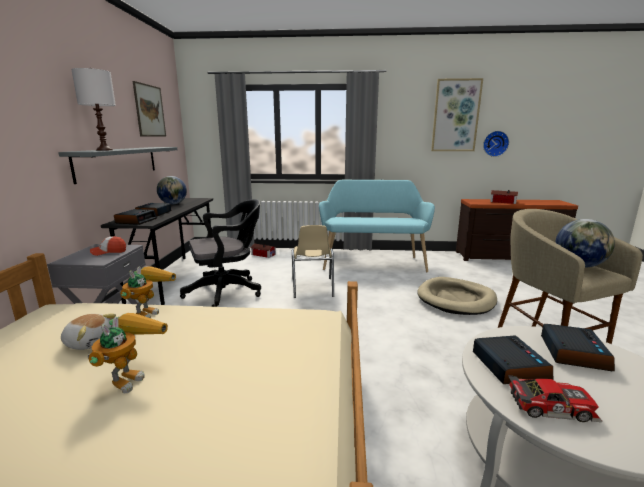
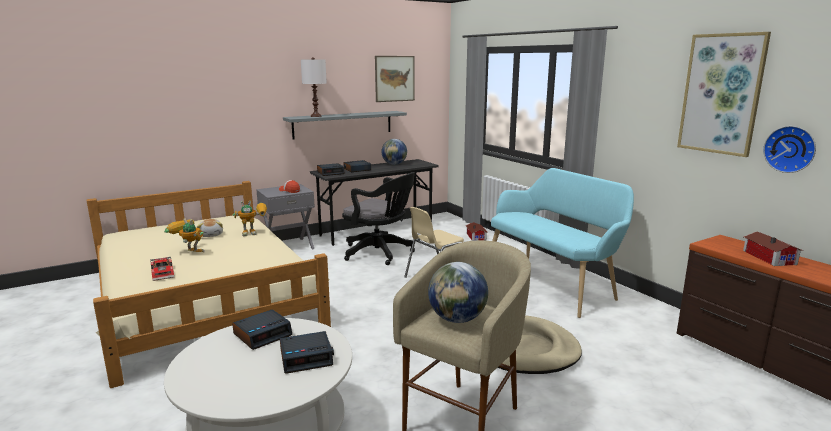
camera: 55 degrees right, 0 degrees up
toy robot [88,313,168,393] -> toy robot turned 135 degrees counterclockwise [164,218,205,252]
toy car [508,375,602,422] -> toy car moved to [150,257,174,281]

